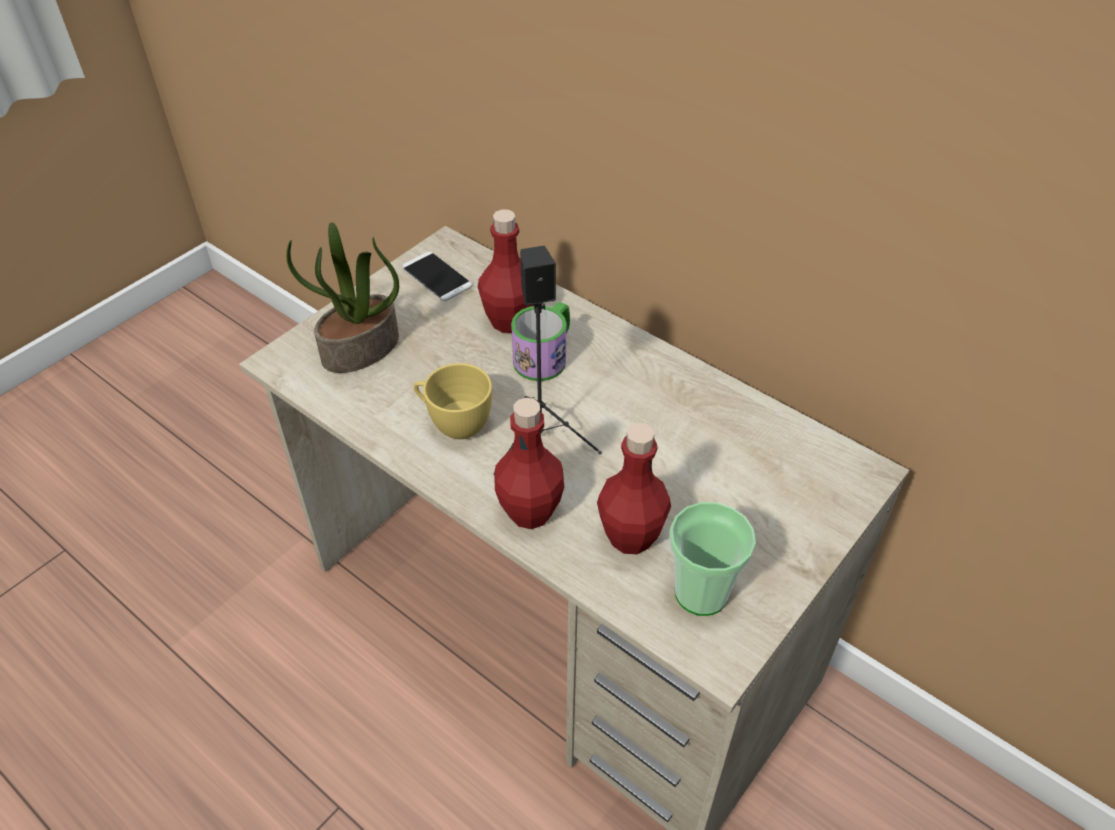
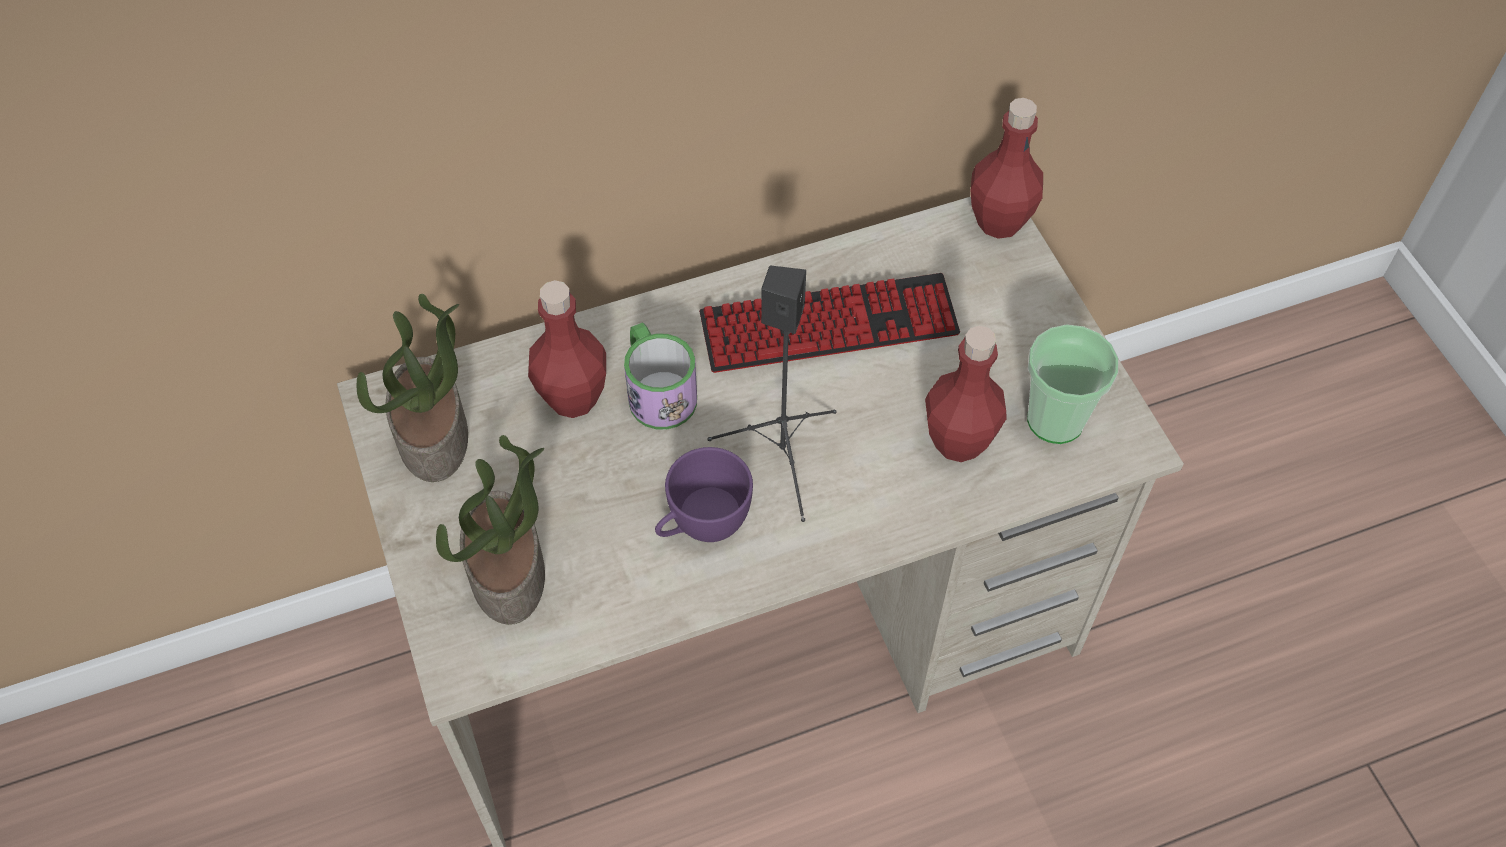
camera: 60 degrees left, 10 degrees up
phone [402,252,472,301] -> potted plant [357,294,468,482]
yellow cup [414,363,492,439] -> purple cup [655,447,753,542]
red bottle [494,398,564,529] -> red bottle moved to [971,98,1043,239]
none -> keyboard [699,273,960,373]

